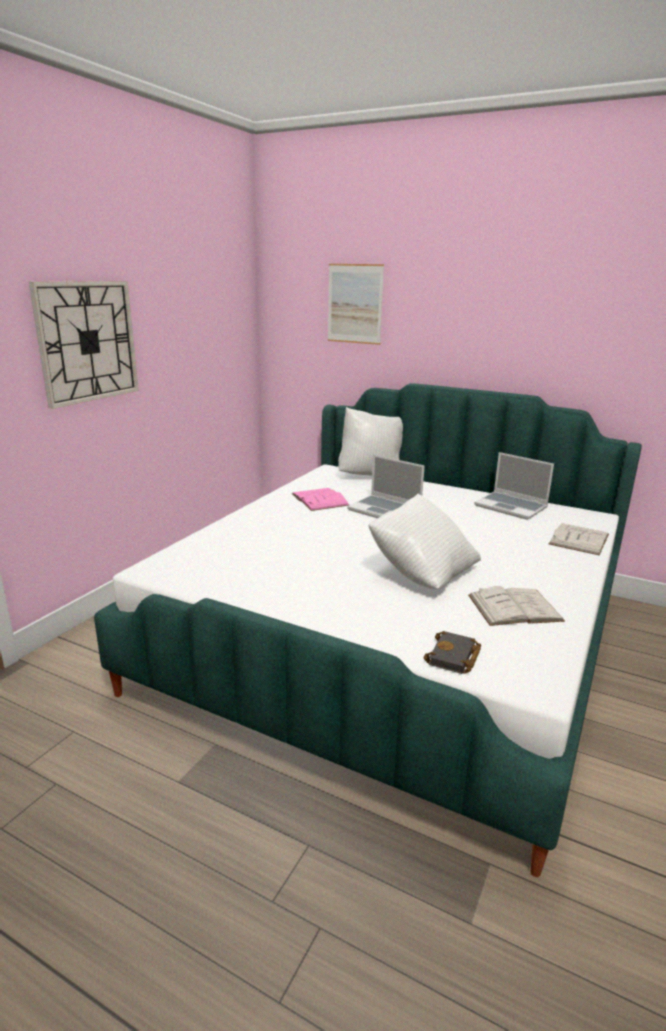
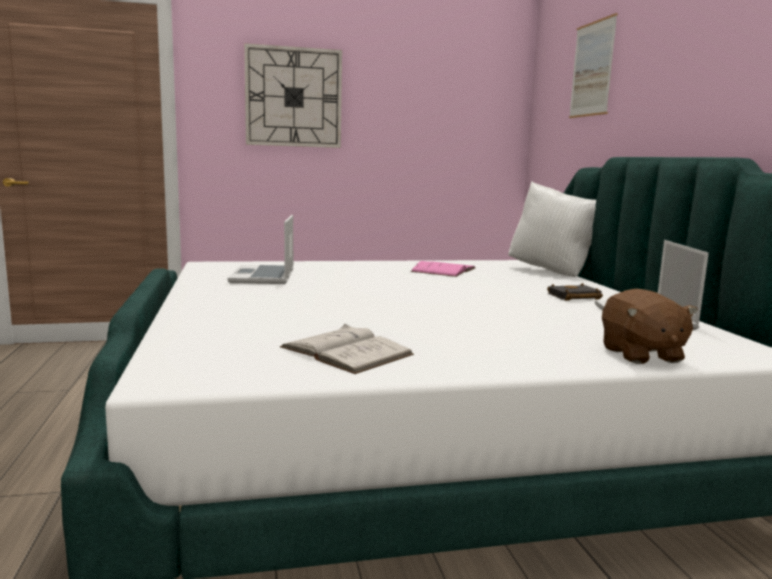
camera: 50 degrees right, 10 degrees down
laptop [347,454,425,518] -> laptop moved to [227,215,294,284]
white pillow [368,494,481,589] -> none
black book [423,631,481,674] -> black book moved to [547,283,603,301]
white book [549,523,609,556] -> brown plush toy [602,288,698,364]

